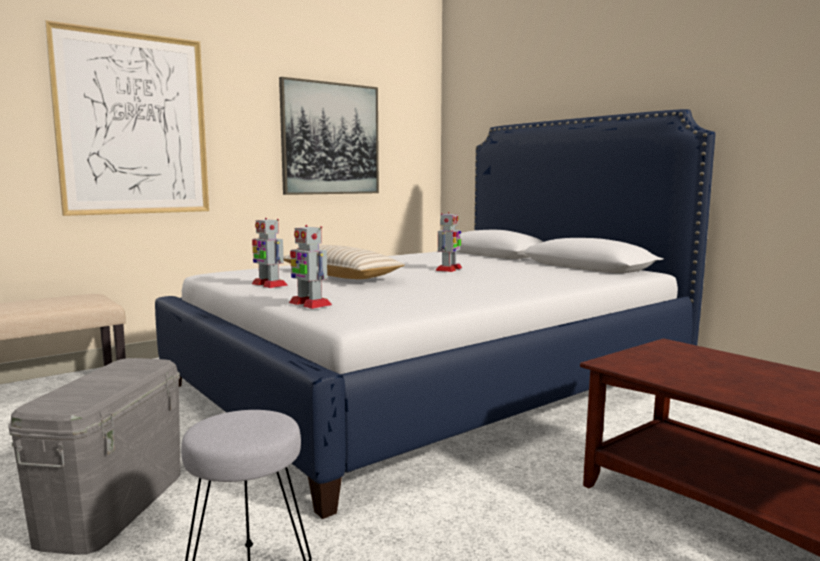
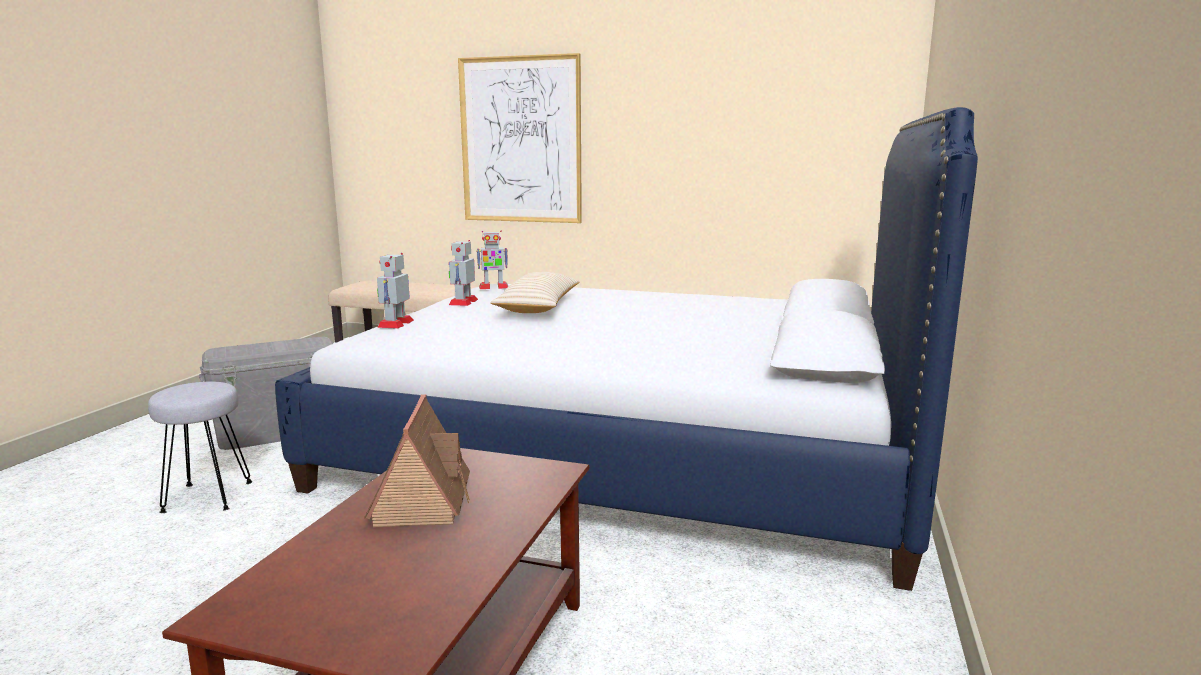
camera: 55 degrees right, 5 degrees up
picture [279,77,379,195] -> none
toy robot [435,212,462,272] -> toy robot moved to [477,231,508,289]
none -> toy house [365,394,470,527]

